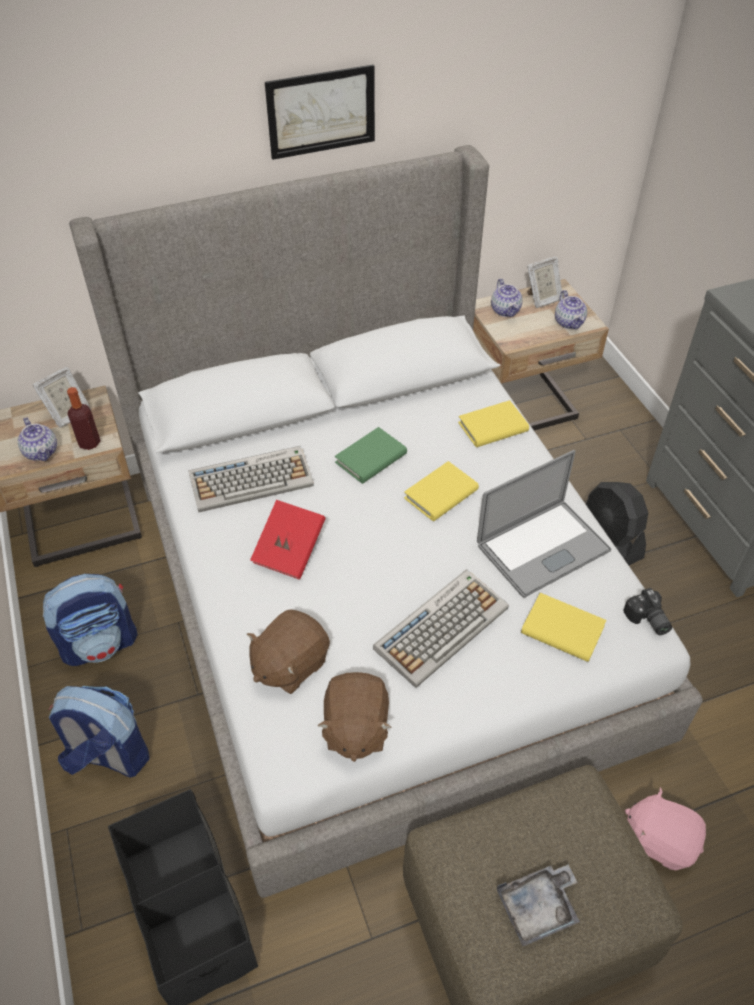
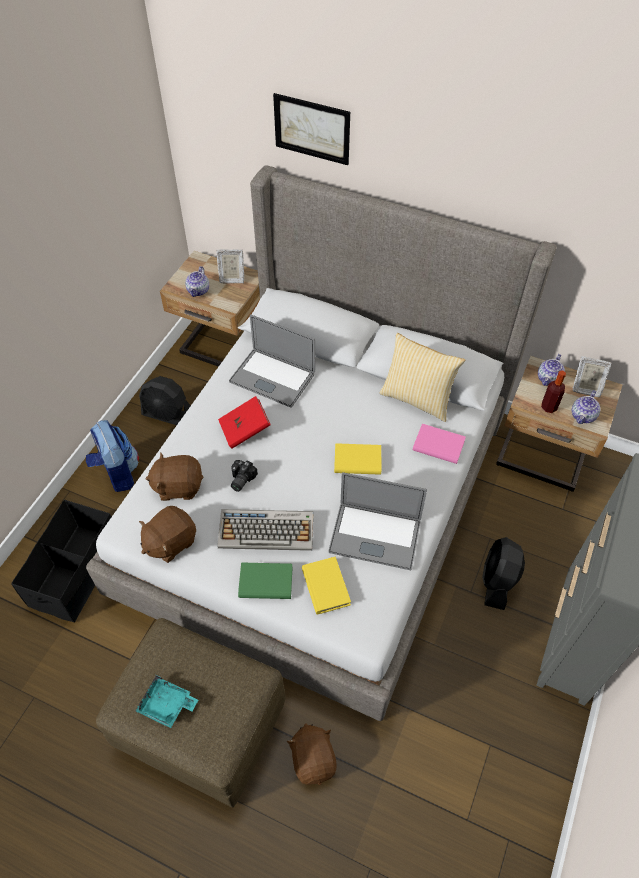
camera: 45 degrees right, 5 degrees up
backpack [43,574,138,666] -> black fan [139,376,191,425]
bottle [67,387,101,450] -> bottle moved to [541,370,566,413]
keyboard [188,446,314,513] -> laptop [229,314,315,408]
picture [265,64,375,160] -> picture moved to [273,93,350,165]
green book [335,427,407,484] -> green book moved to [238,563,293,599]
yellow book [458,400,529,447] -> pink book [413,424,466,464]
grey tray [497,864,580,946] -> turquoise tray [135,675,198,728]
camera [623,588,672,635] -> camera moved to [231,460,258,492]
pink plush toy [625,787,706,870] -> brown plush toy [287,723,337,785]
none -> pillow [380,333,465,422]

